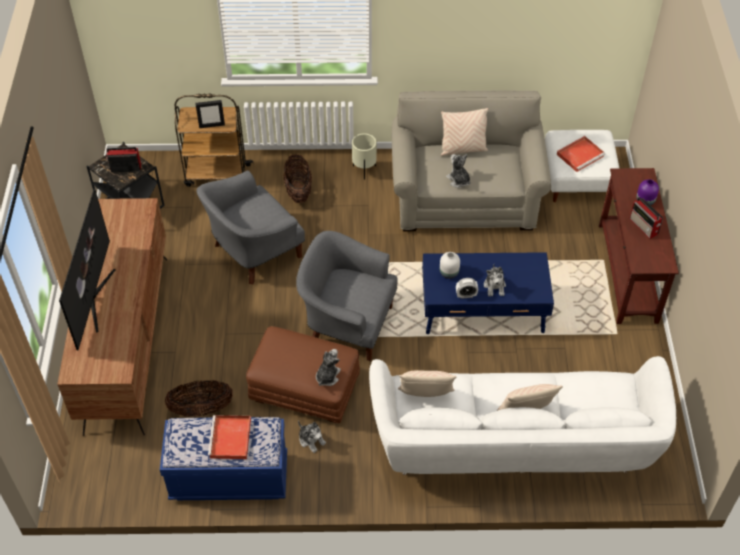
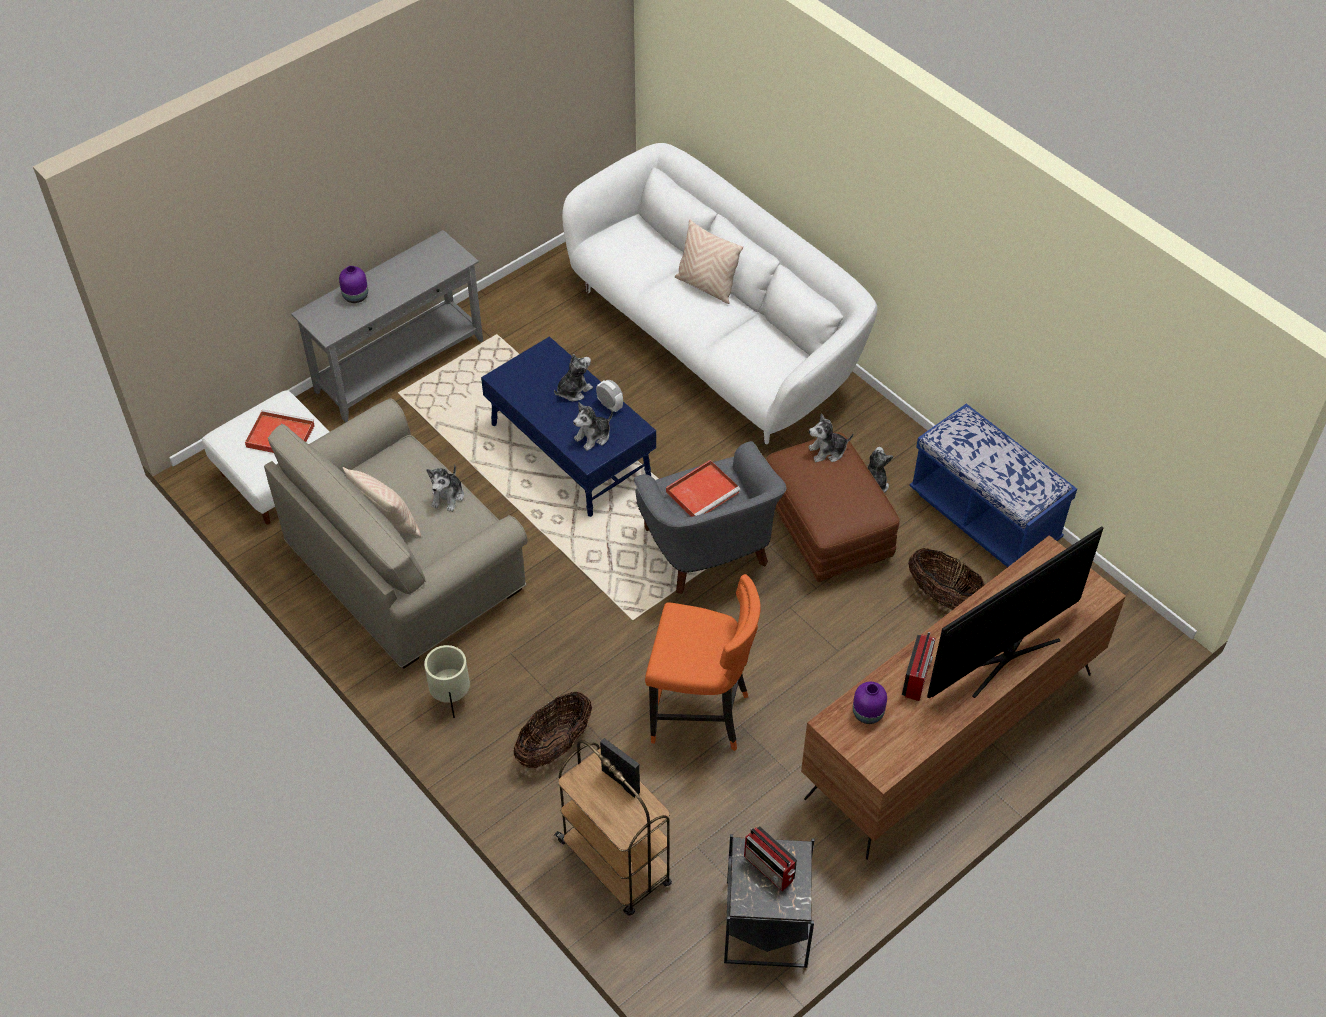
camera: 130 degrees left, 0 degrees up
grey armchair [197,171,305,284] -> orange stool [645,574,761,751]
red tray [208,415,251,459] -> red tray moved to [666,460,741,517]
beige pillow [398,370,457,397] -> none
white vase [440,252,460,279] -> plush toy [573,402,613,451]
brown console table [599,168,679,324] -> grey console table [291,230,483,423]
radio [629,197,663,239] -> radio moved to [902,632,936,701]
none -> purple vase [853,682,887,724]

